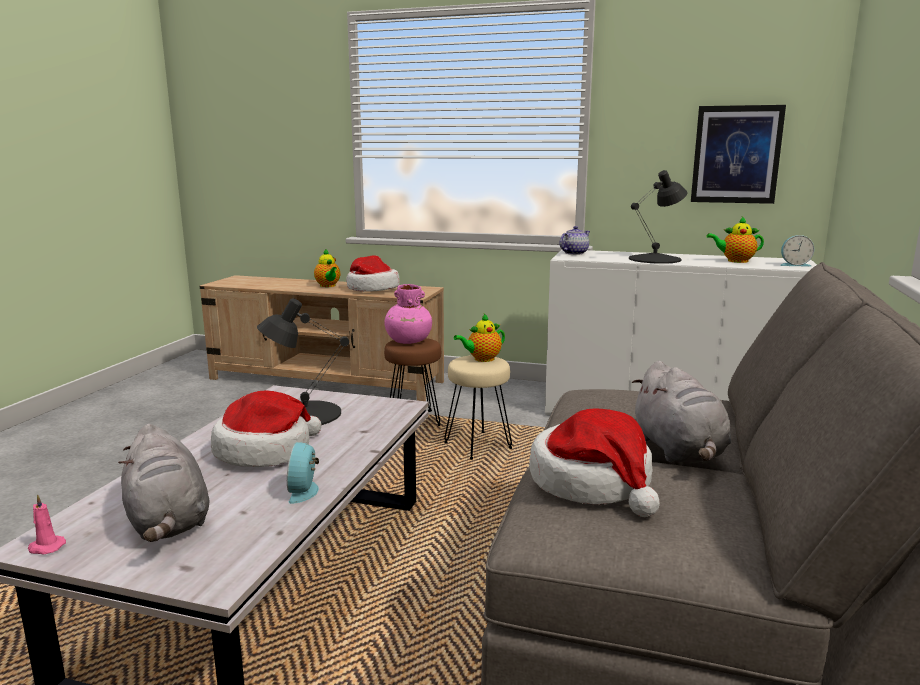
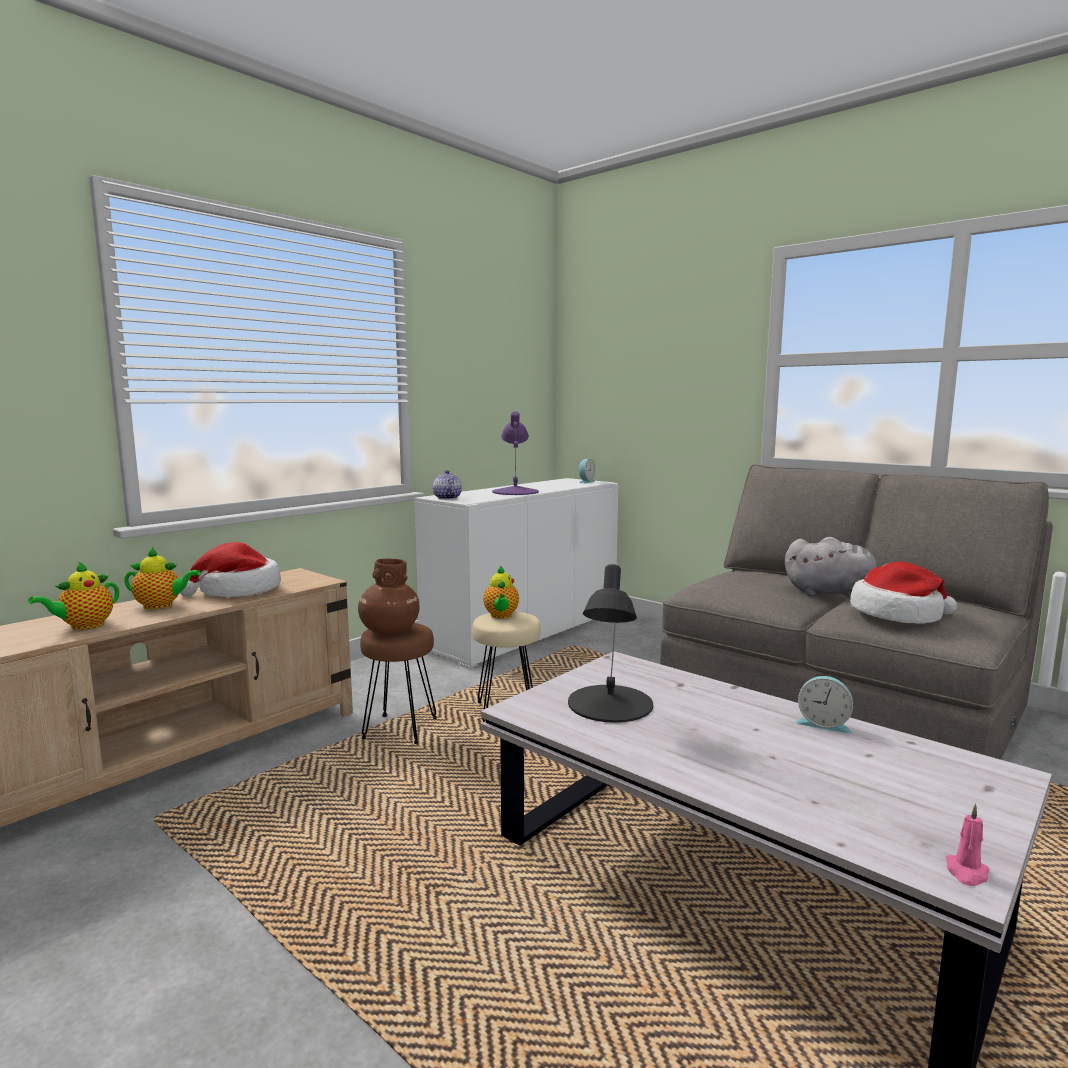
camera: 65 degrees left, 5 degrees down
grey plush toy [118,424,209,542] -> none
hat [211,390,321,467] -> none
pink vase [385,284,432,344] -> brown vase [358,559,419,635]
black table lamp [629,170,688,264] -> purple table lamp [492,411,539,495]
picture [691,105,786,204] -> none
teapot [706,216,764,263] -> teapot moved to [28,561,119,630]

